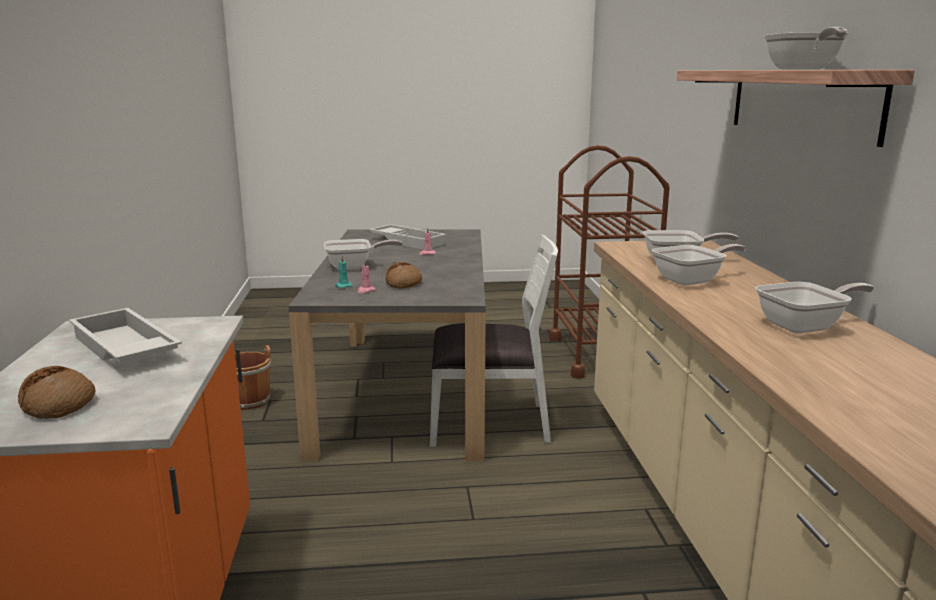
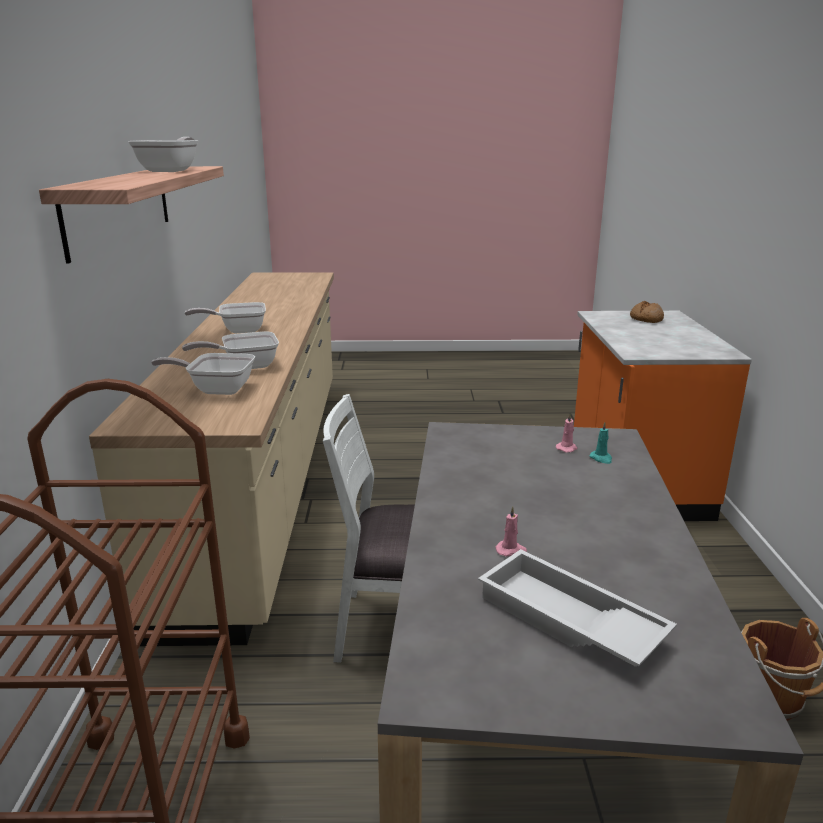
camera: 175 degrees left, 5 degrees up
white tray [69,308,182,362] -> none
frying pan [324,239,403,269] -> none
bread [385,262,422,289] -> none

